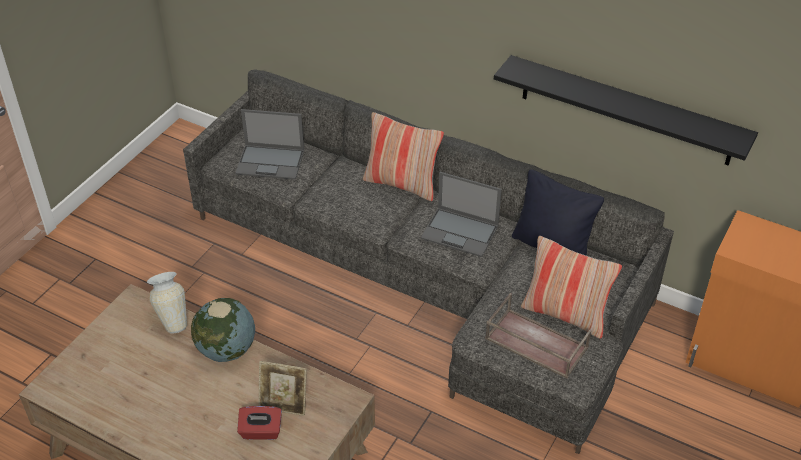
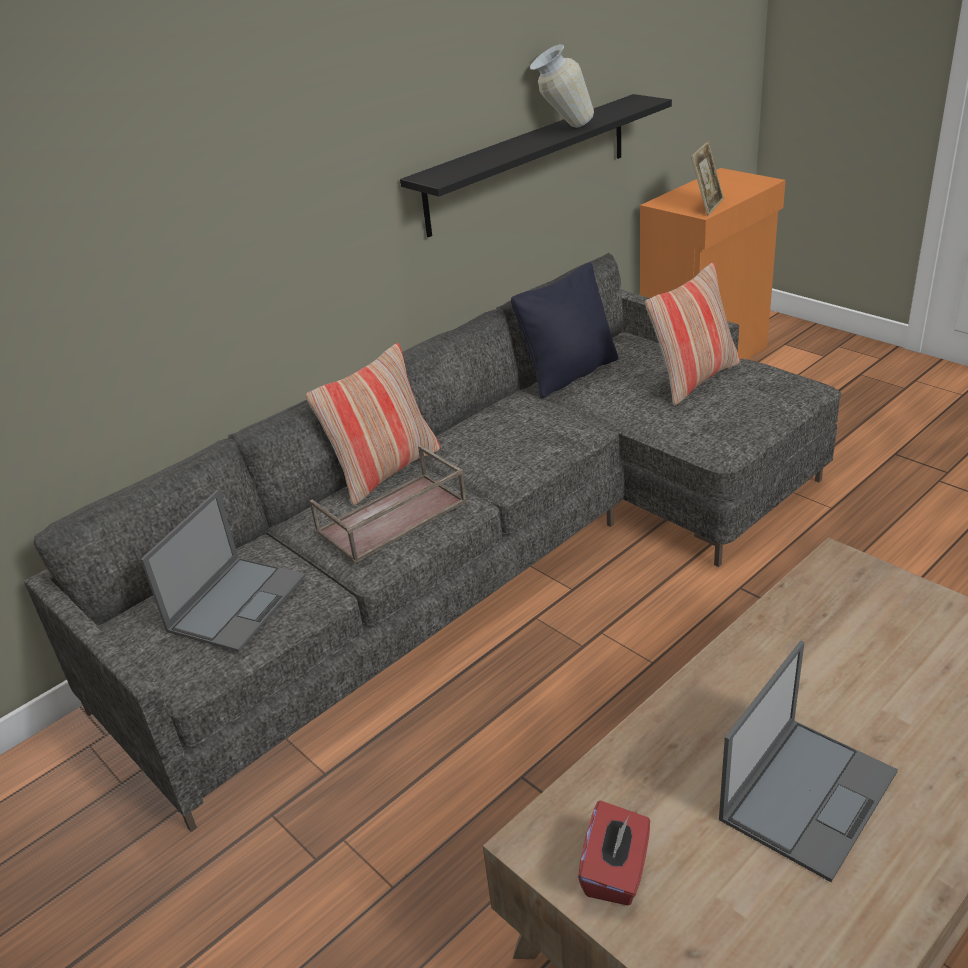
camera: 70 degrees left, 10 degrees down
vase [147,272,187,334] -> vase moved to [530,44,594,128]
globe [191,298,255,362] -> none
red tissue box [237,406,282,440] -> red tissue box moved to [578,800,650,905]
picture frame [259,361,307,416] -> picture frame moved to [691,142,724,216]
laptop [421,172,502,257] -> laptop moved to [719,641,898,882]
brown tray [485,293,591,379] -> brown tray moved to [310,445,467,563]

